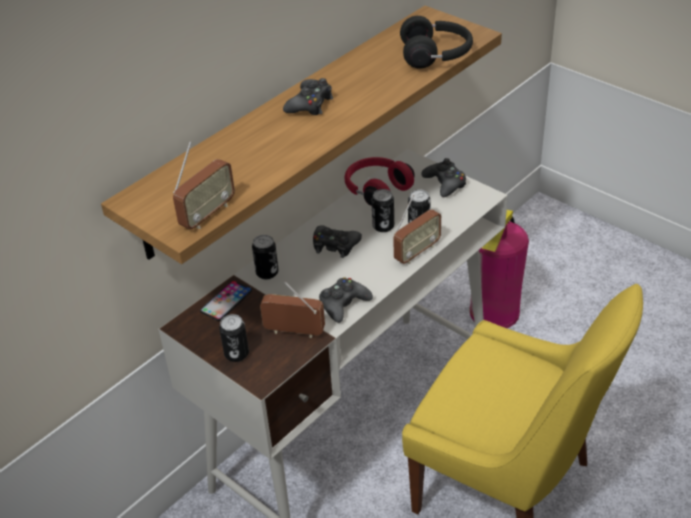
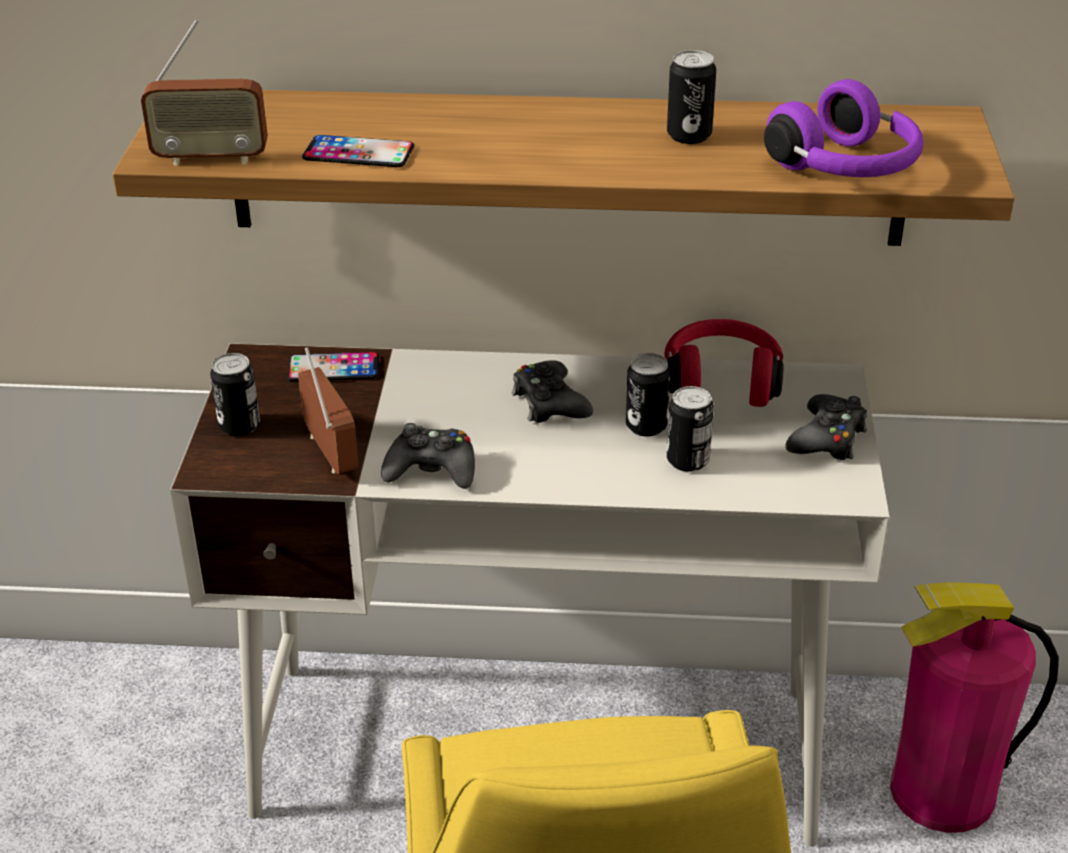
camera: 50 degrees right, 5 degrees down
can [252,235,279,279] -> can moved to [667,50,716,144]
black game controller [283,78,333,115] -> none
radio [393,195,441,264] -> none
black headphones [400,16,473,69] -> purple headphones [764,79,924,177]
none -> phone [302,135,414,167]

